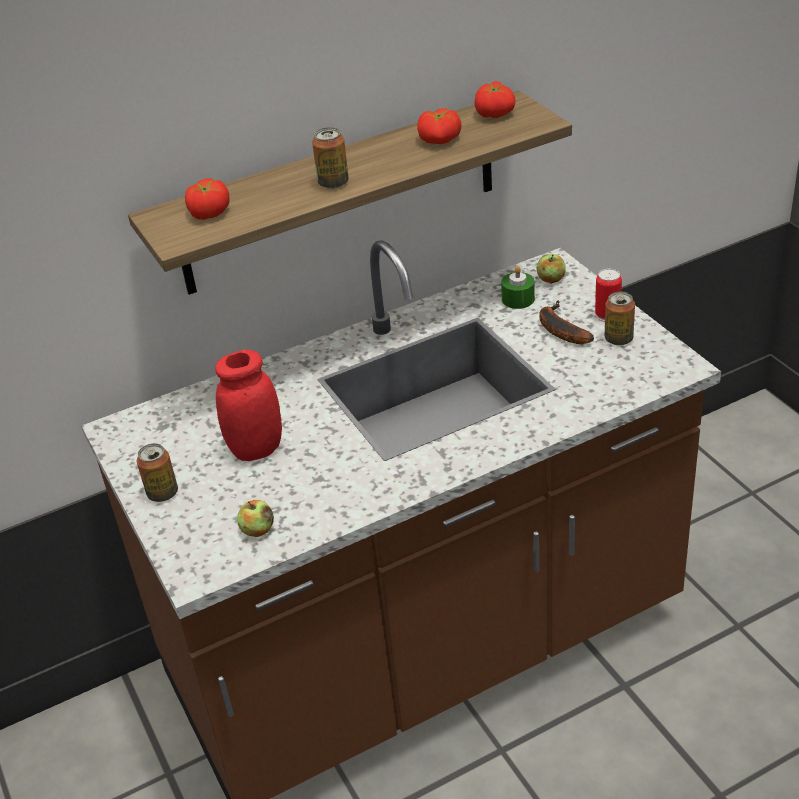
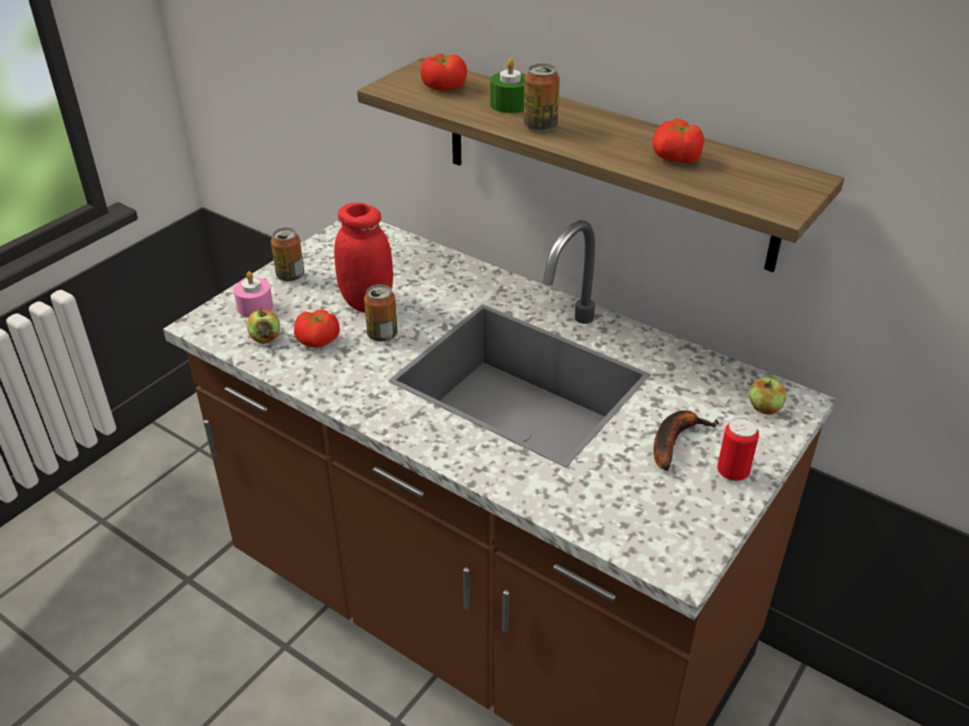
camera: 60 degrees right, 0 degrees up
tomato [474,81,516,118] -> tomato moved to [294,309,340,348]
green candle [501,266,535,309] -> green candle moved to [490,58,526,113]
can [605,291,635,345] -> can moved to [364,284,397,342]
none -> pink candle [234,271,273,318]

